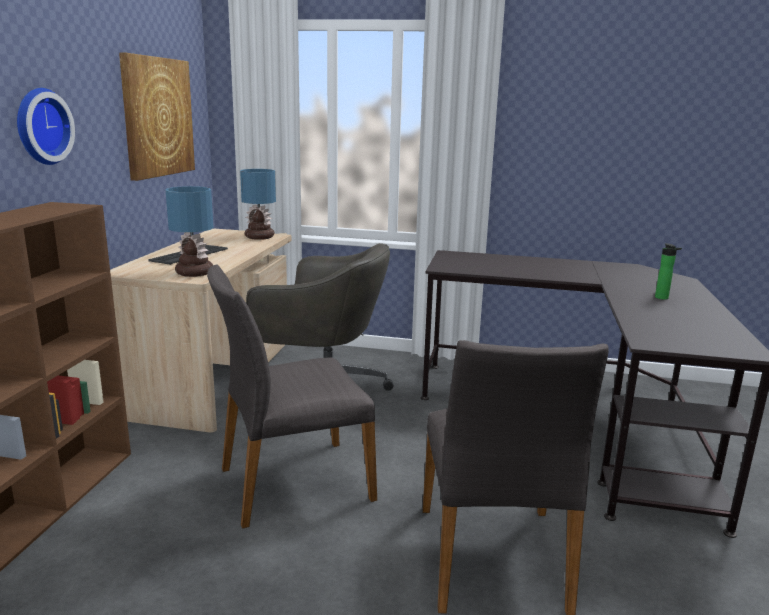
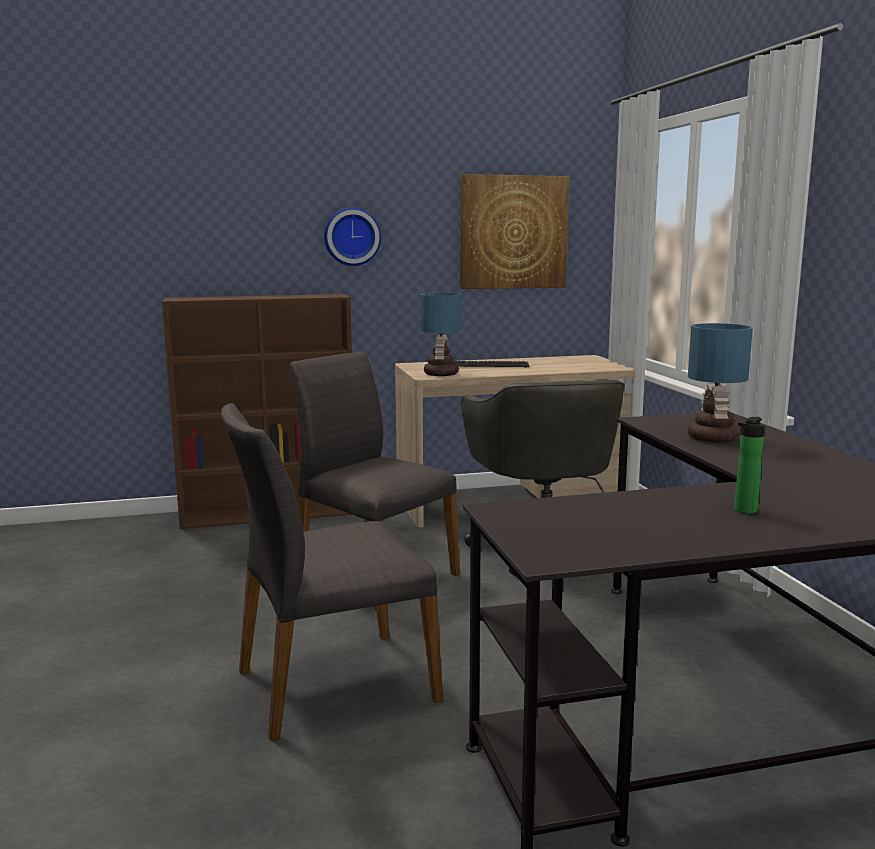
camera: 65 degrees right, 5 degrees down
table lamp [240,169,276,240] -> table lamp moved to [687,323,753,443]

